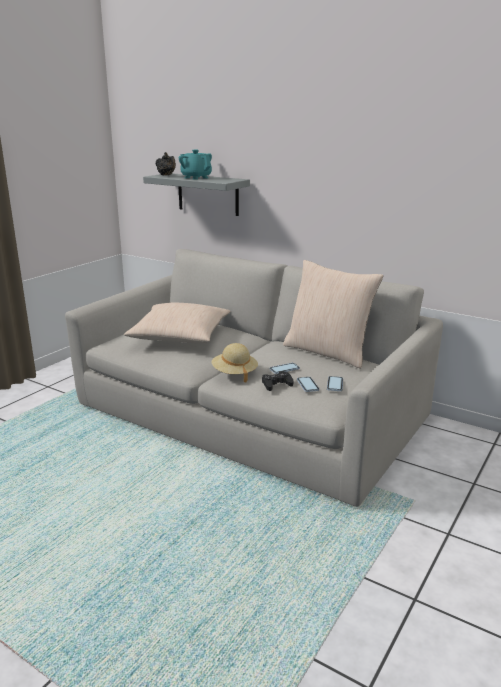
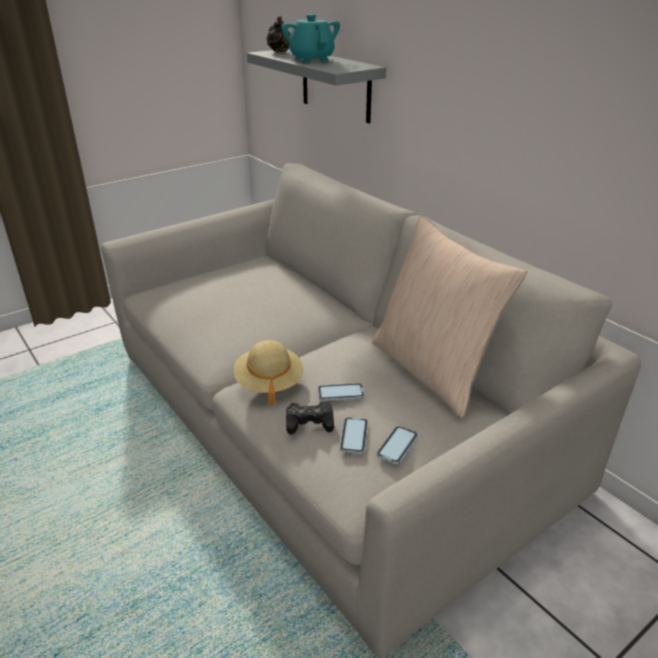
camera: 20 degrees right, 10 degrees up
beige pillow [124,303,231,343] -> none

